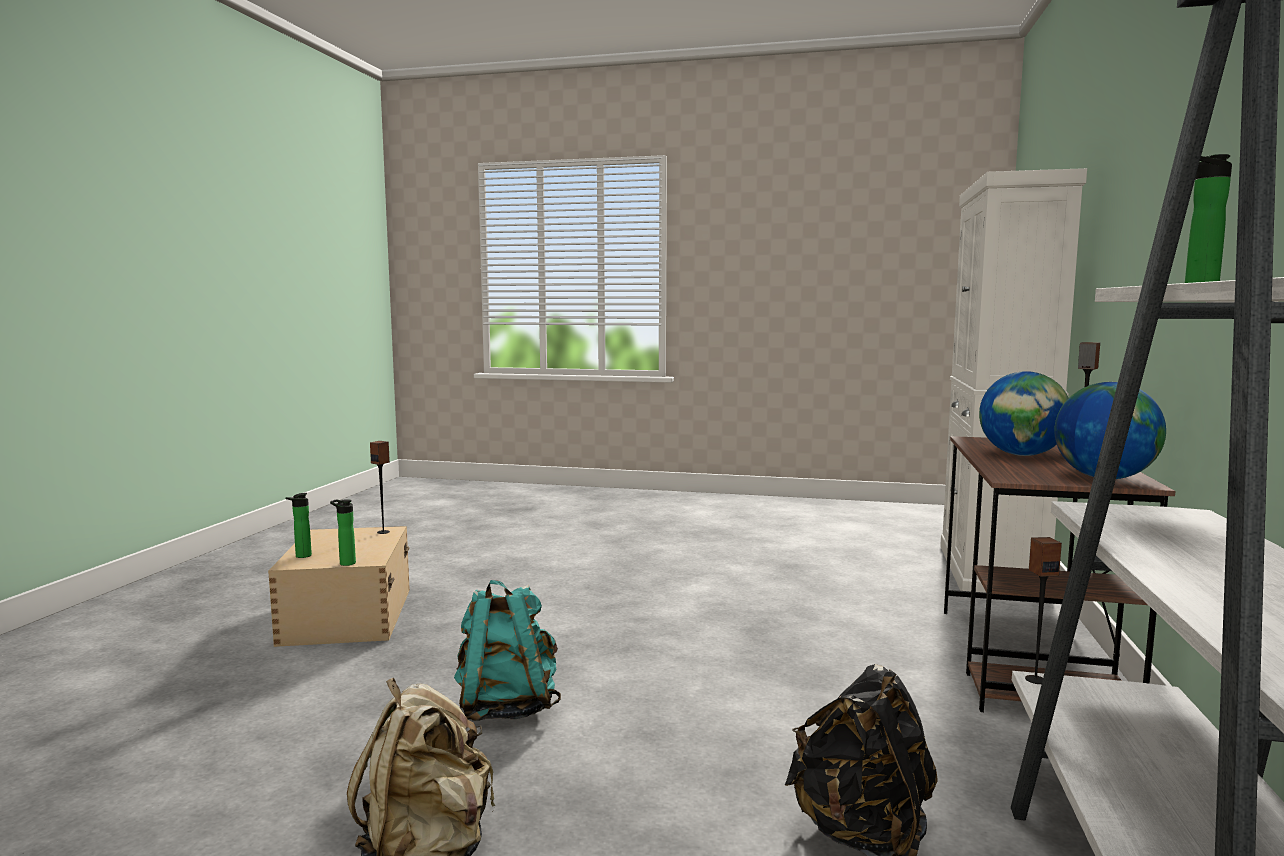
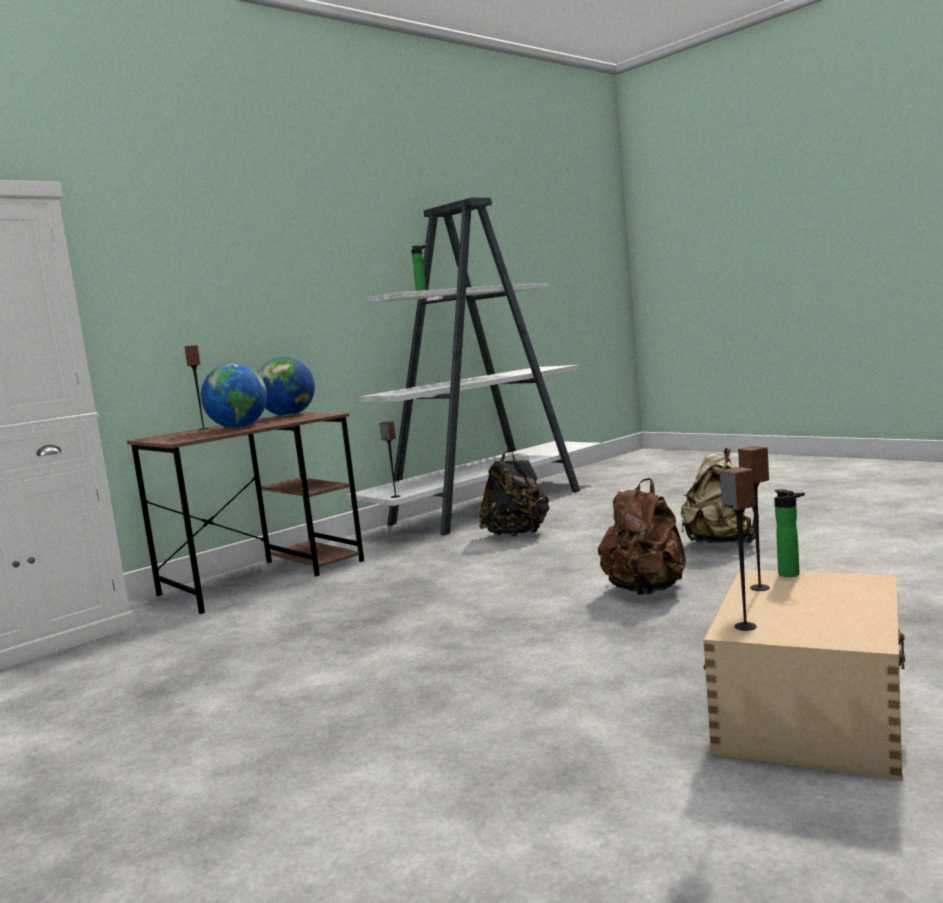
camera: 145 degrees left, 0 degrees up
bottle [286,493,312,558] -> none
turquoise backpack [454,580,561,721] -> brown backpack [598,478,686,595]
none -> speaker [738,446,770,591]

